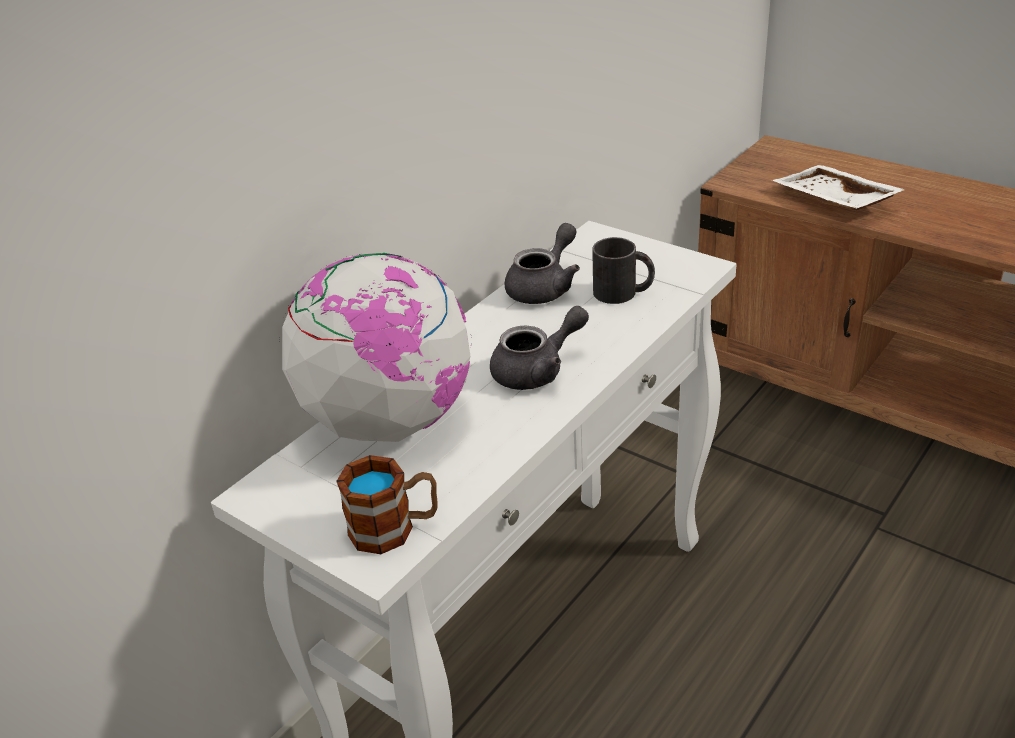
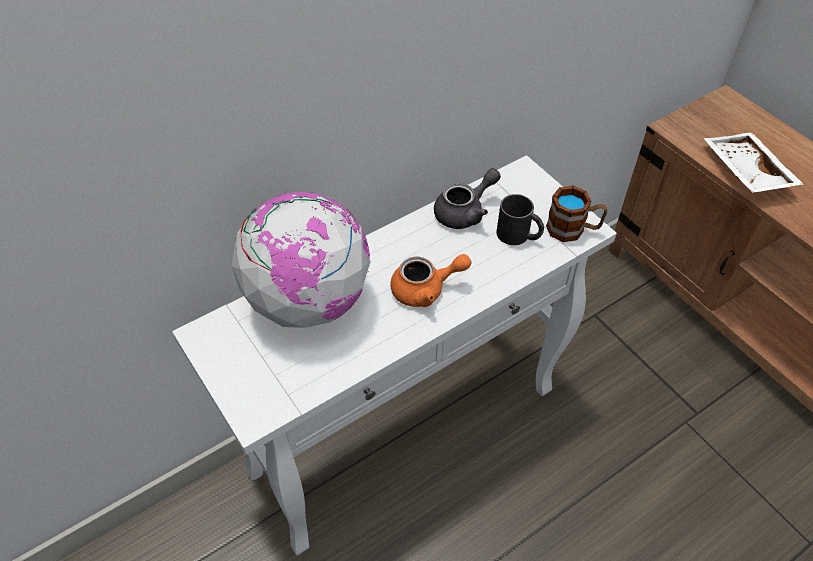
camera: 15 degrees right, 15 degrees up
mug [336,455,437,554] -> mug moved to [546,186,607,242]
grey teapot [490,306,589,390] -> orange teapot [390,254,471,307]

